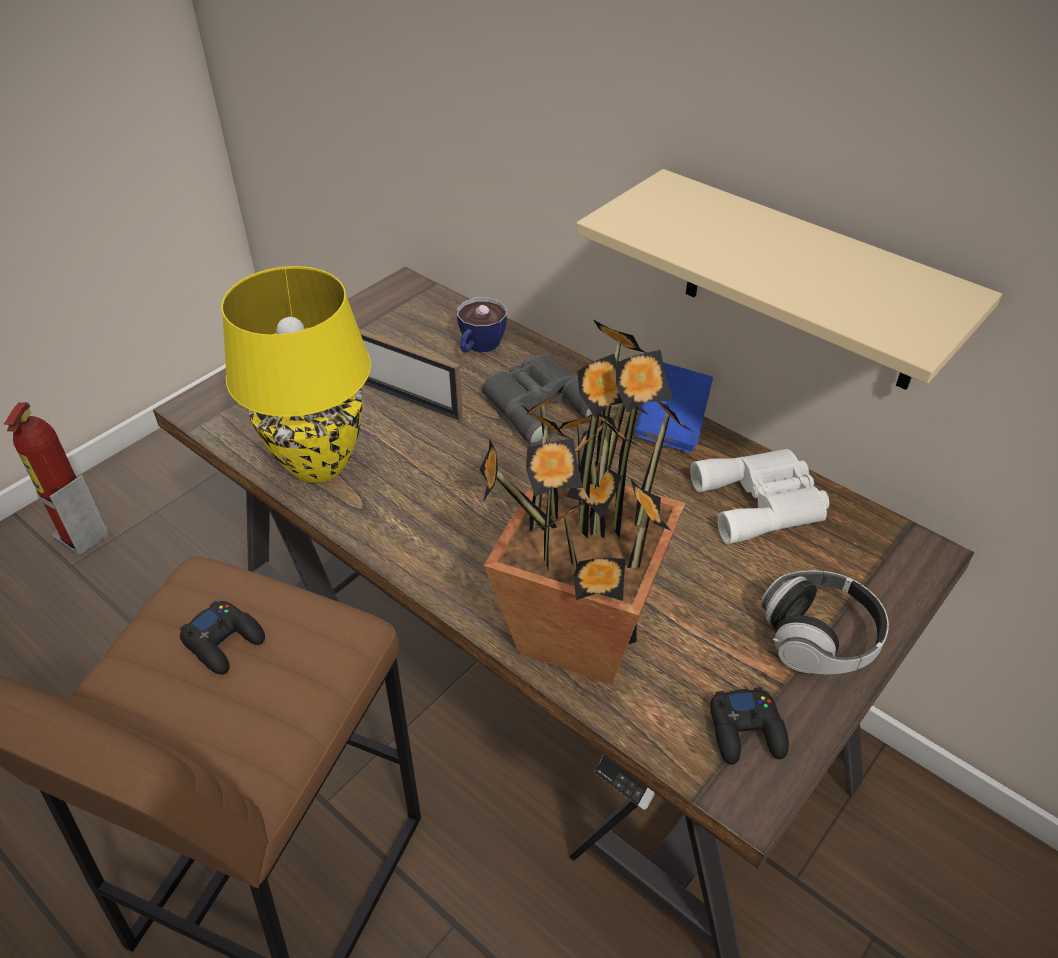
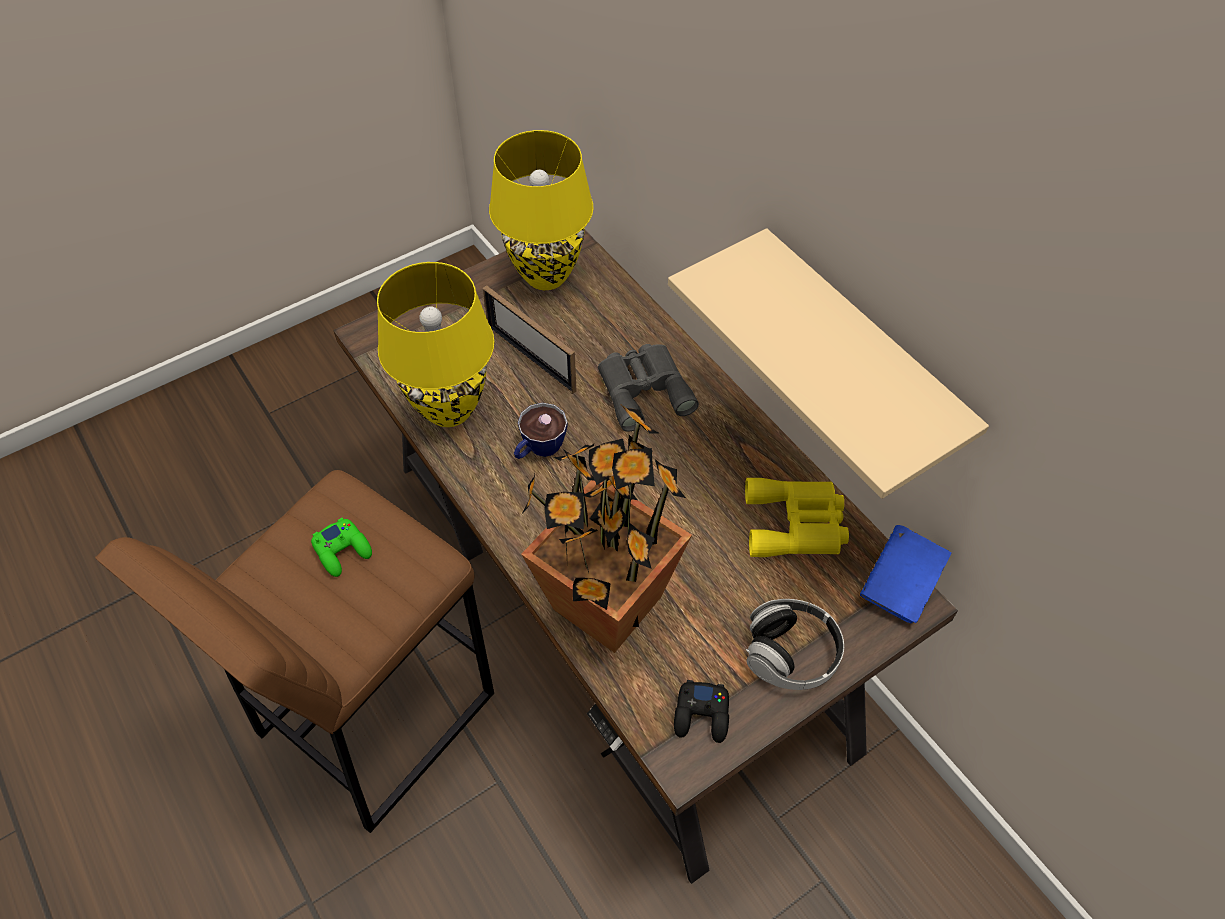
camera: 15 degrees right, 10 degrees up
fire extinguisher [4,402,109,556] -> none
black game controller [180,601,265,675] -> green game controller [311,518,372,577]
cup [457,297,507,352] -> cup moved to [514,403,567,459]
blue book [634,362,713,452] -> blue book moved to [860,525,951,624]
white binoculars [690,449,829,544] -> yellow binoculars [745,478,849,557]
none -> yellow table lamp [489,130,593,290]

